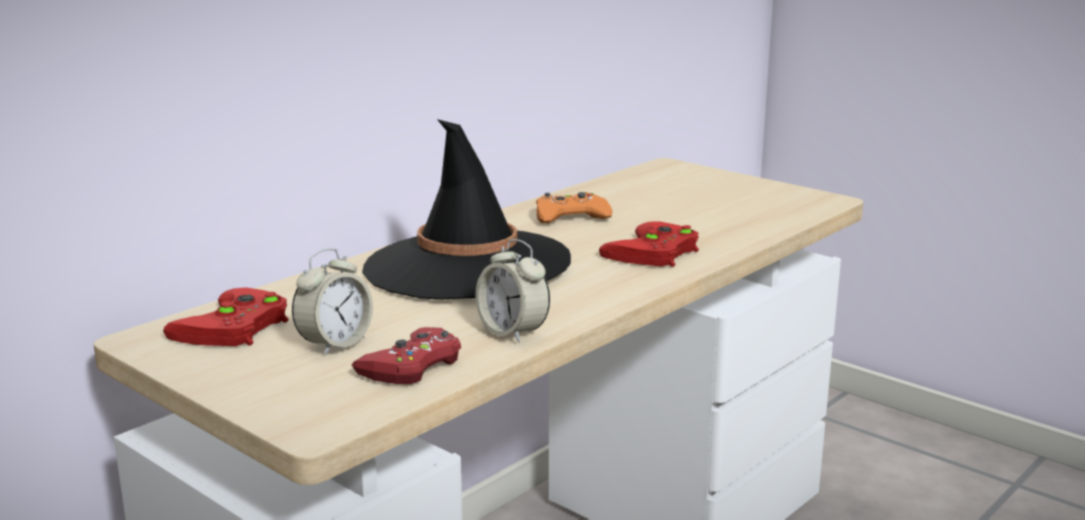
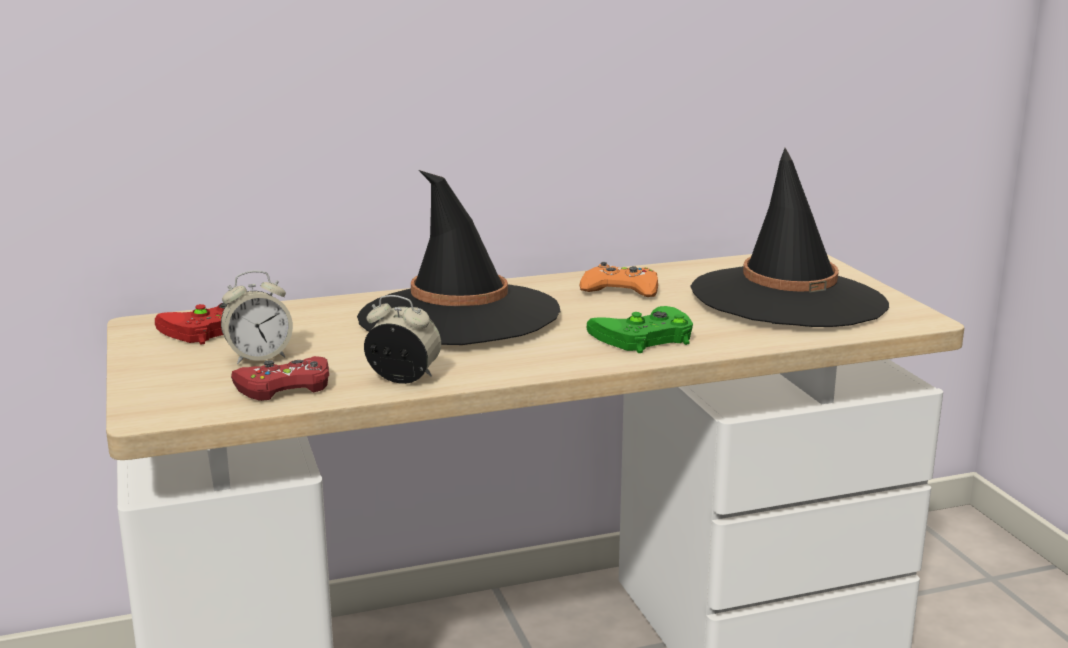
camera: 30 degrees right, 0 degrees up
alarm clock [475,239,550,343] -> alarm clock turned 120 degrees clockwise [364,295,441,384]
red game controller [599,221,699,267] -> green game controller [587,306,693,353]
none -> black hat [690,148,889,327]

